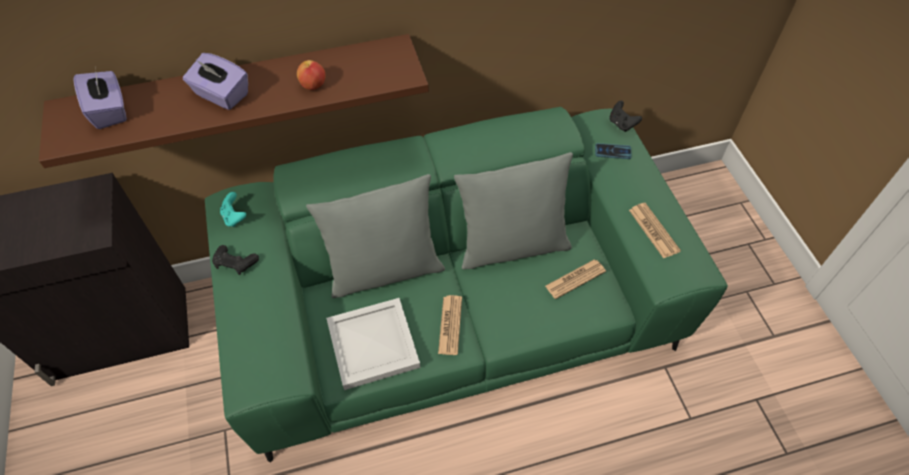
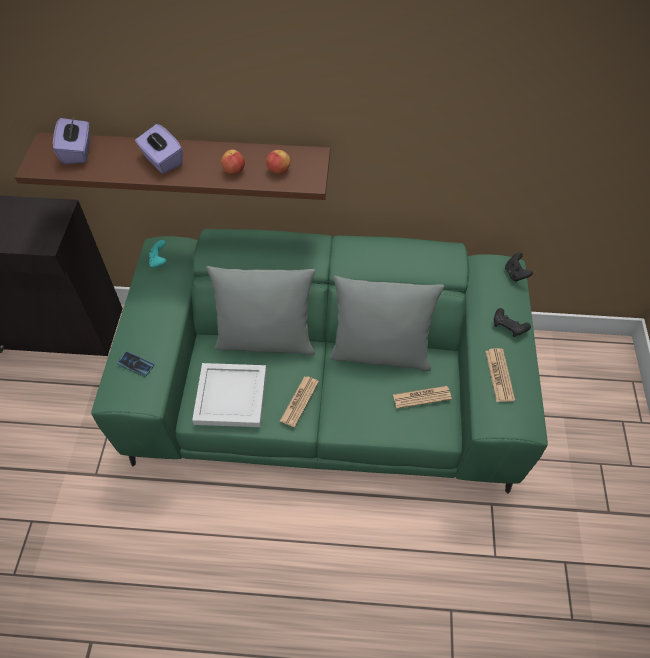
camera: 20 degrees right, 0 degrees up
black game controller [212,245,259,275] -> black game controller moved to [494,308,531,337]
phone [595,143,632,159] -> phone moved to [117,351,154,377]
none -> apple [266,150,291,174]

